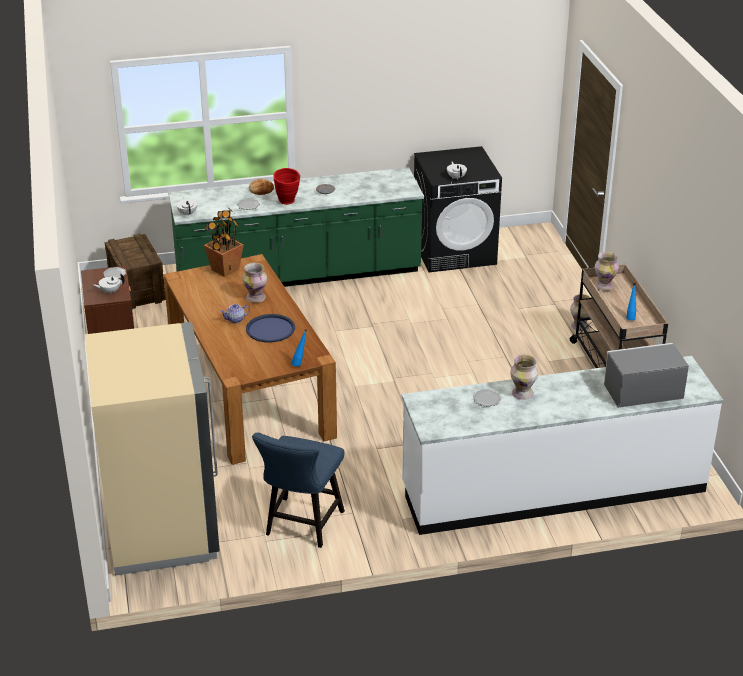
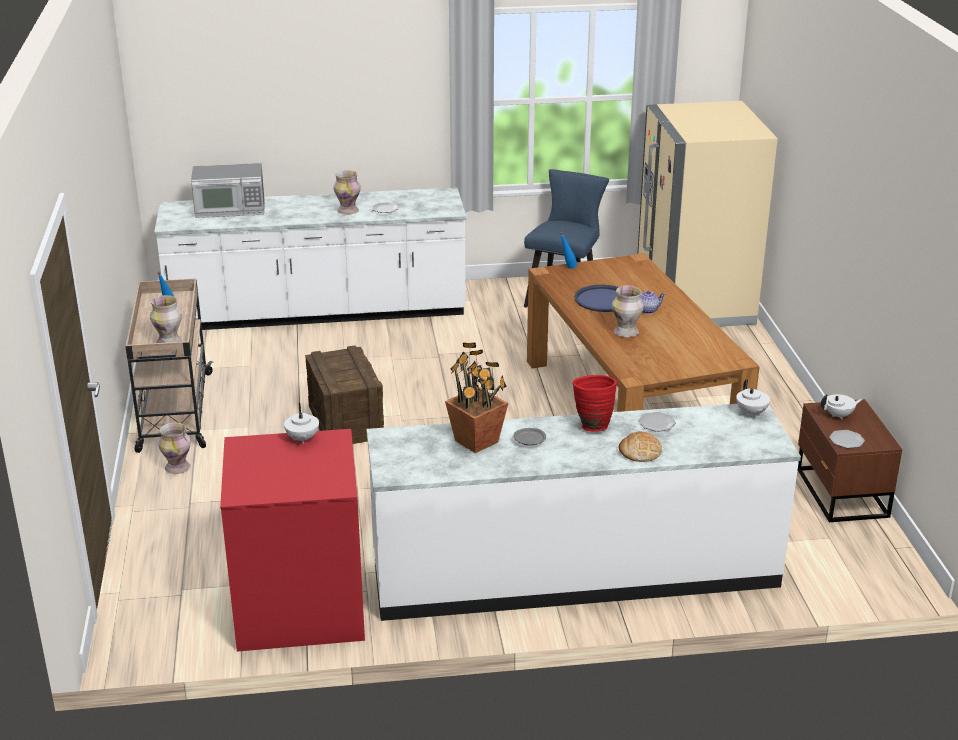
camera: 175 degrees left, 5 degrees down
crate [105,234,166,309] -> crate moved to [305,345,384,444]
green counter [168,167,424,287] -> white counter [366,404,801,621]
potted plant [204,209,244,277] -> potted plant moved to [445,343,508,453]
black washing machine [414,146,502,272] -> red washing machine [220,429,365,652]

